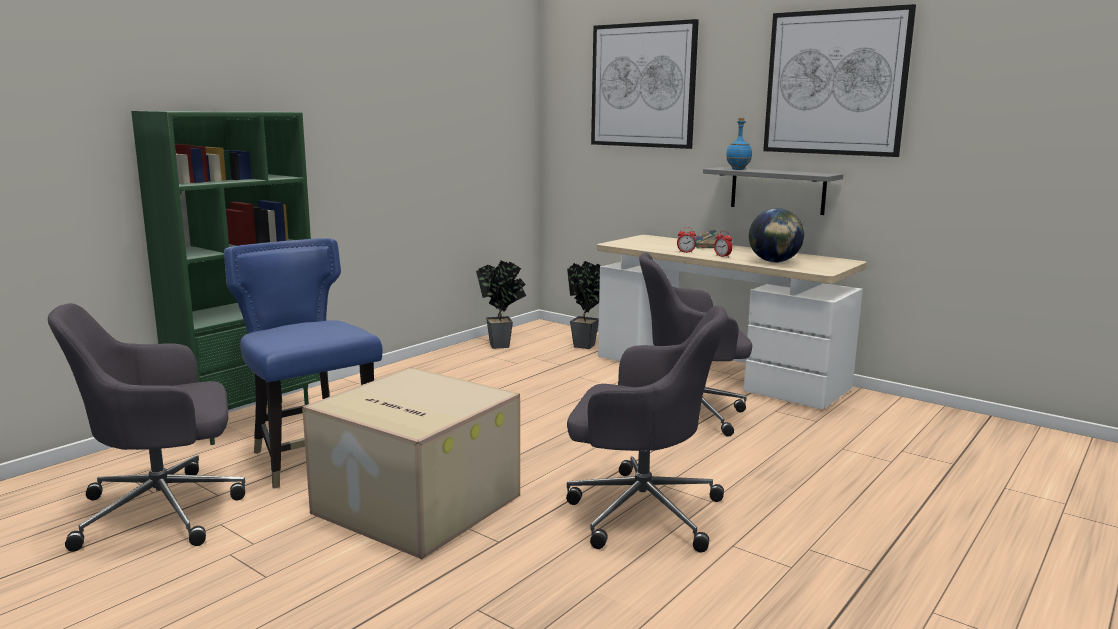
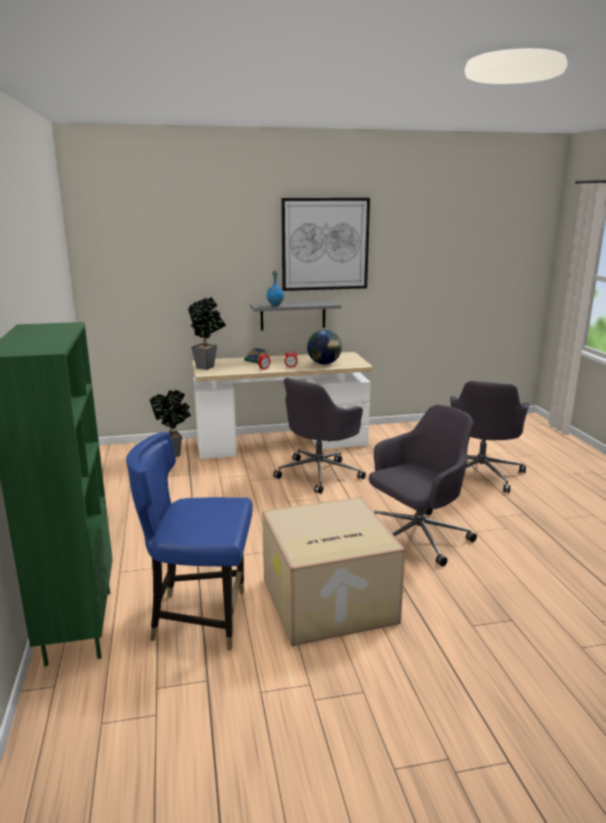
camera: 50 degrees left, 5 degrees up
grey office chair [48,303,245,552] -> grey office chair moved to [450,381,529,493]
potted plant [476,260,526,349] -> potted plant moved to [188,297,226,370]
picture [591,19,699,149] -> none

